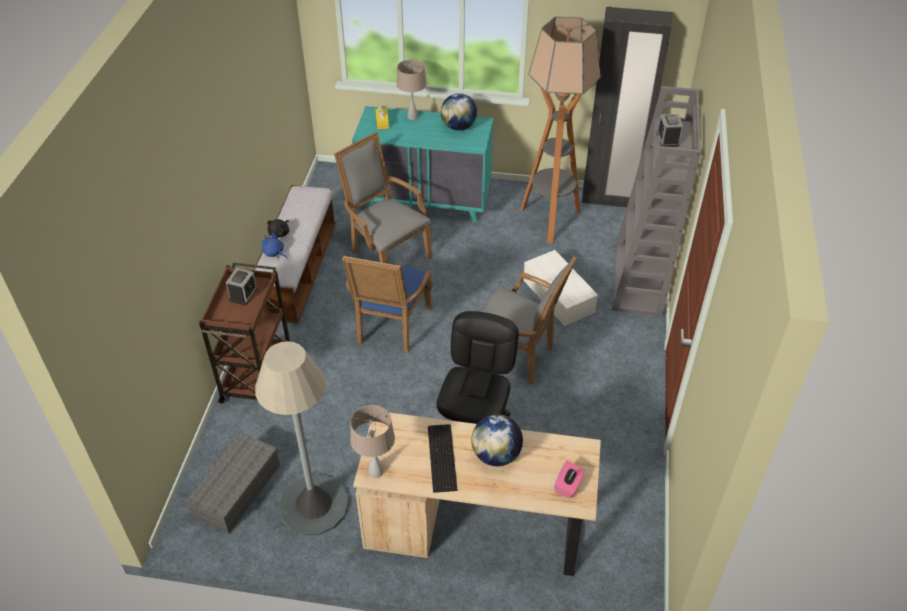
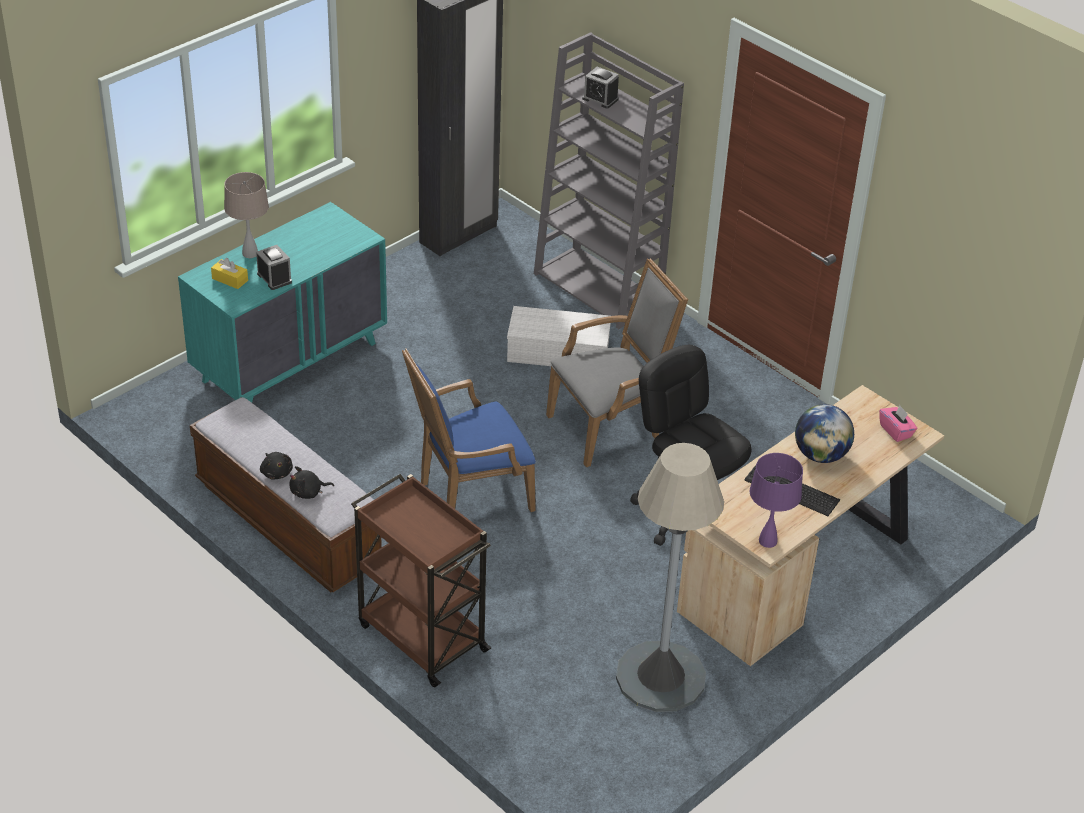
camera: 55 degrees left, 5 degrees down
grey storage box [185,432,280,534] -> none
alarm clock [226,268,258,305] -> alarm clock moved to [256,245,292,290]
blue plush toy [262,232,288,259] -> black plush toy [289,466,334,499]
grey armchair [334,132,432,263] -> none
blue armchair [342,256,433,353] -> blue armchair turned 105 degrees clockwise [402,349,536,512]
beige table lamp [350,405,395,478] -> purple table lamp [750,453,803,548]
globe [441,93,477,130] -> none
floor lamp [520,17,601,243] -> none

